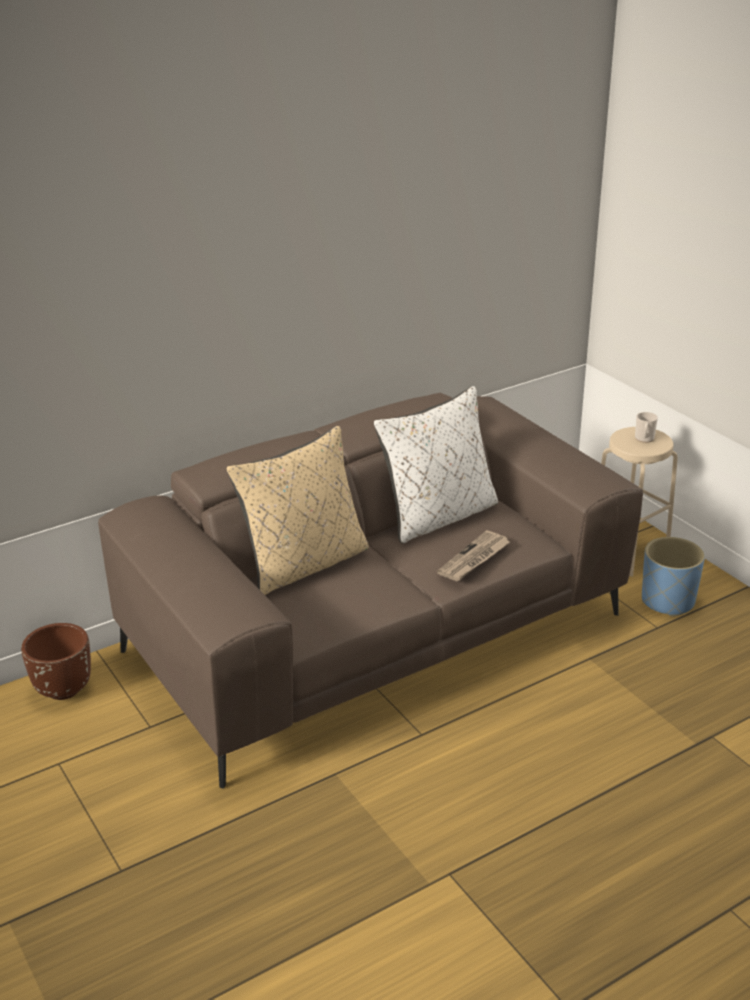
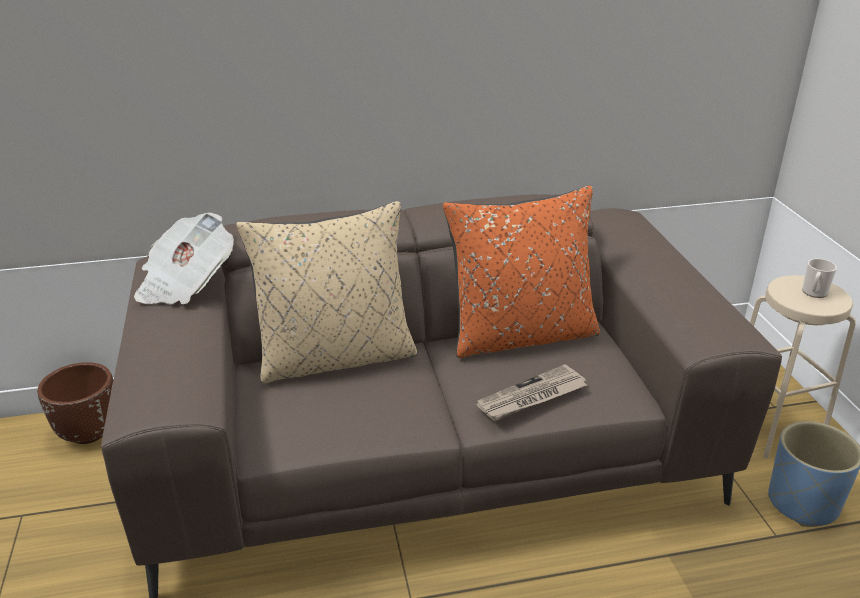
camera: 20 degrees right, 0 degrees up
white pillow [374,386,498,544] -> orange pillow [443,186,600,358]
none -> newspaper [134,212,234,305]

